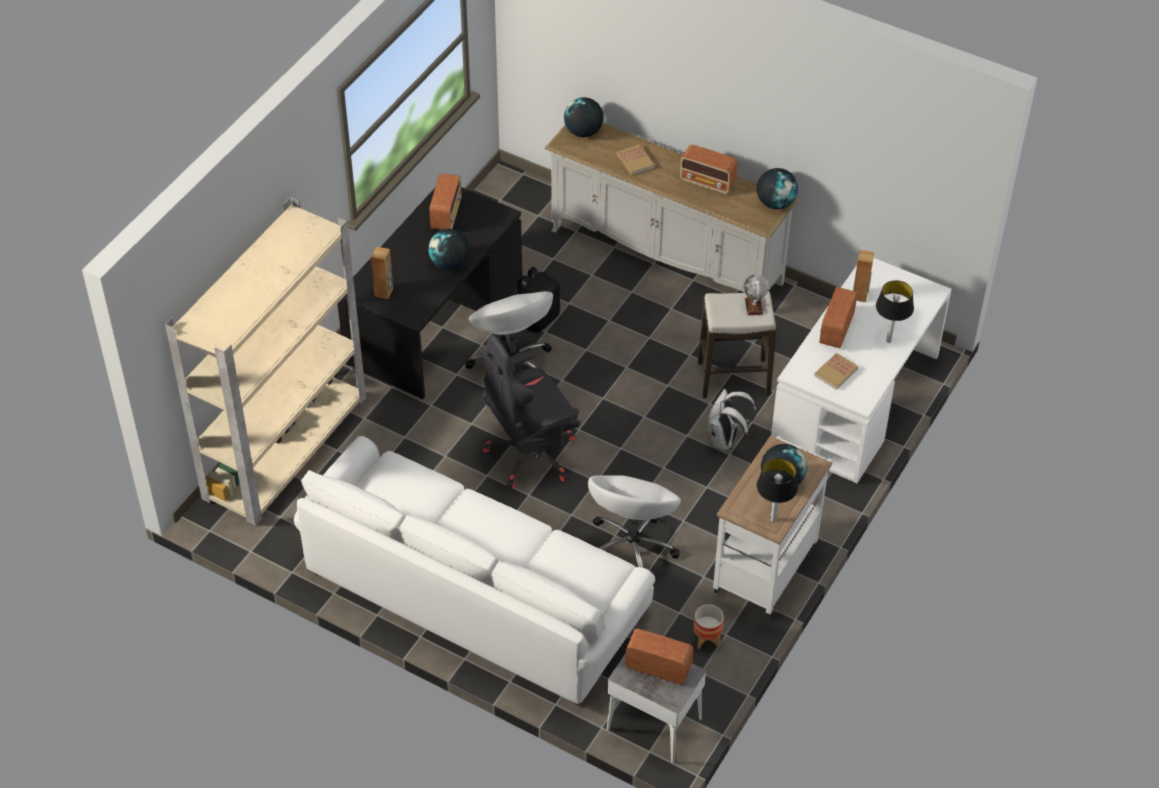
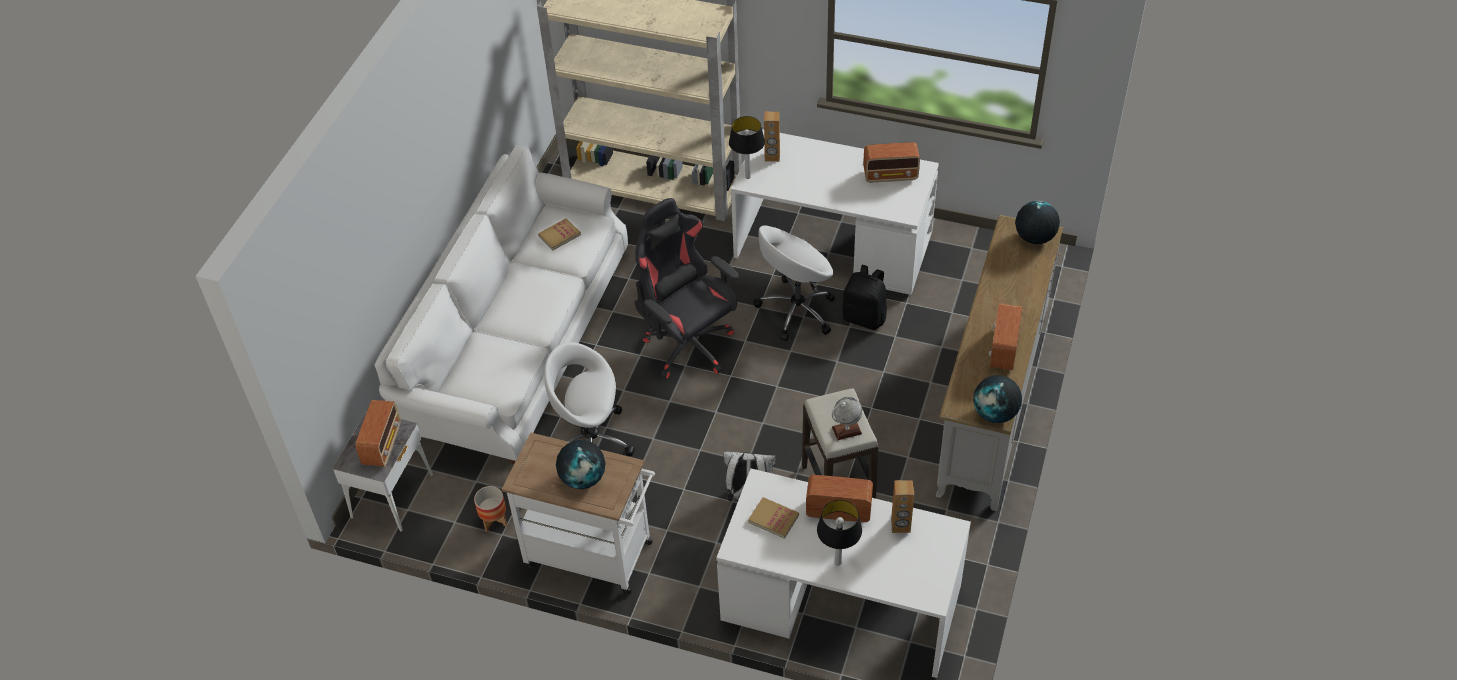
camera: 80 degrees right, 0 degrees up
black desk [338,187,522,399] -> white desk [731,129,939,295]
globe [428,229,470,270] -> none
book [617,144,655,175] -> book moved to [538,218,581,250]
table lamp [757,458,798,522] -> table lamp moved to [729,116,765,179]

